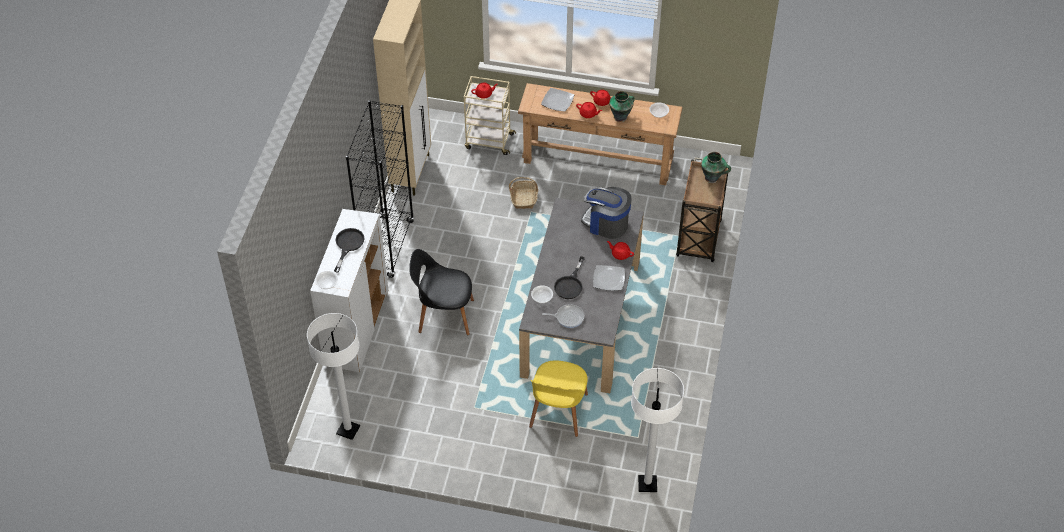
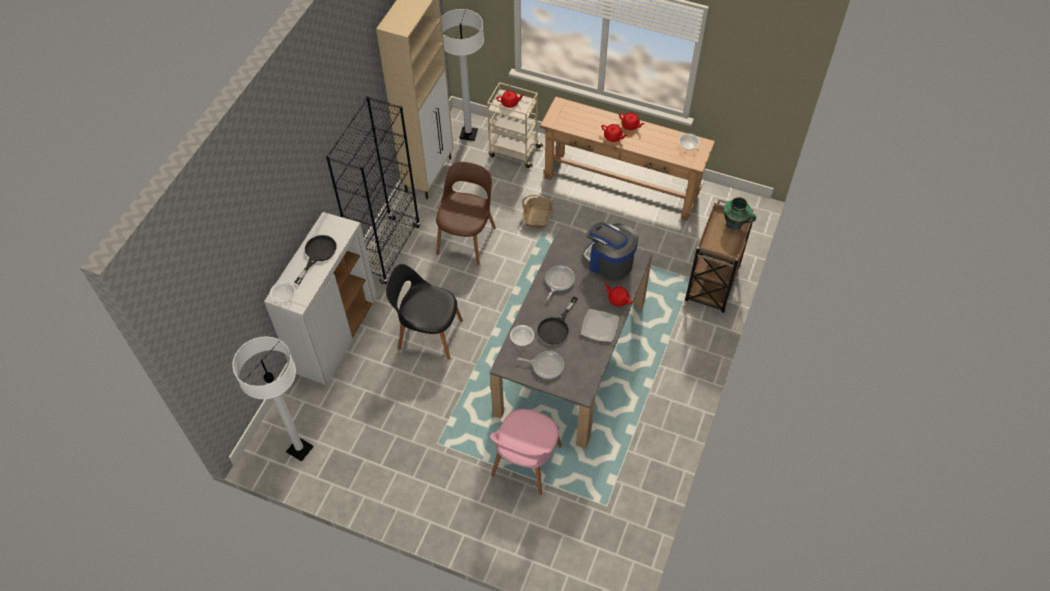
camera: 10 degrees right, 5 degrees up
yellow chair [529,360,588,437] -> pink chair [490,409,562,495]
plate [541,88,574,112] -> none
vase [609,91,635,122] -> none
white floor lamp [631,368,684,492] -> white floor lamp moved to [441,9,484,141]
none -> brown chair [436,162,496,265]
none -> frying pan [545,266,575,300]

